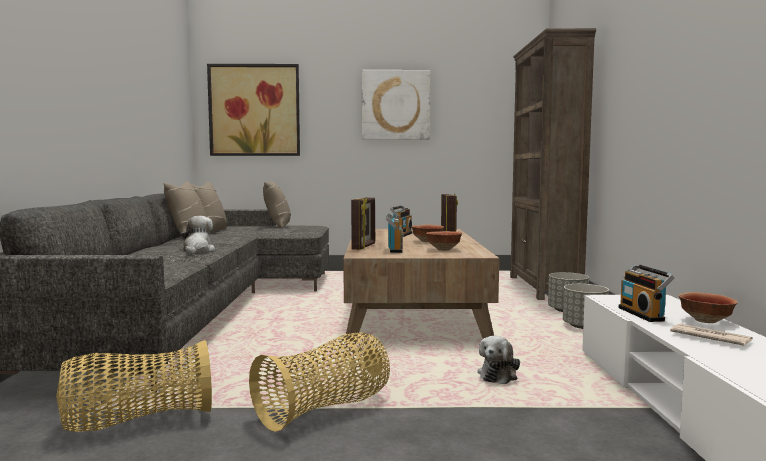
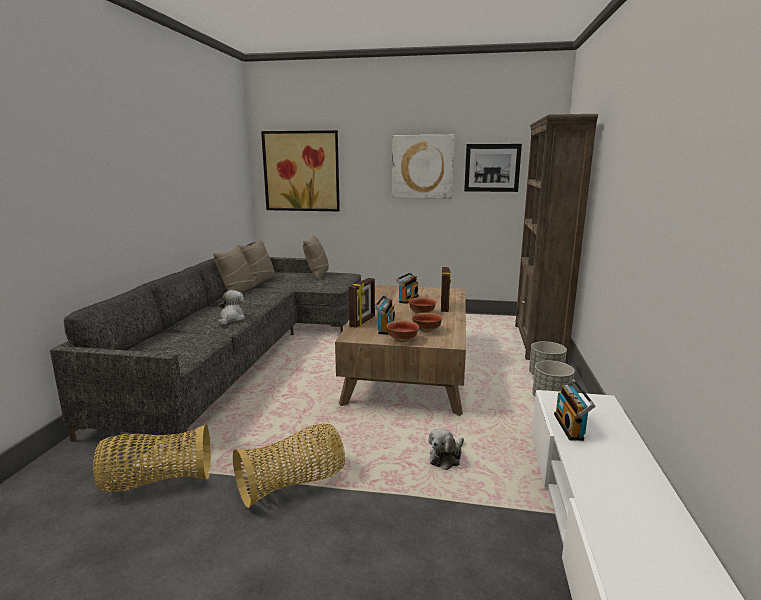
camera: 10 degrees right, 10 degrees up
newspaper [670,324,753,346] -> none
bowl [679,292,738,323] -> bowl moved to [386,320,419,342]
none -> picture [464,144,522,192]

